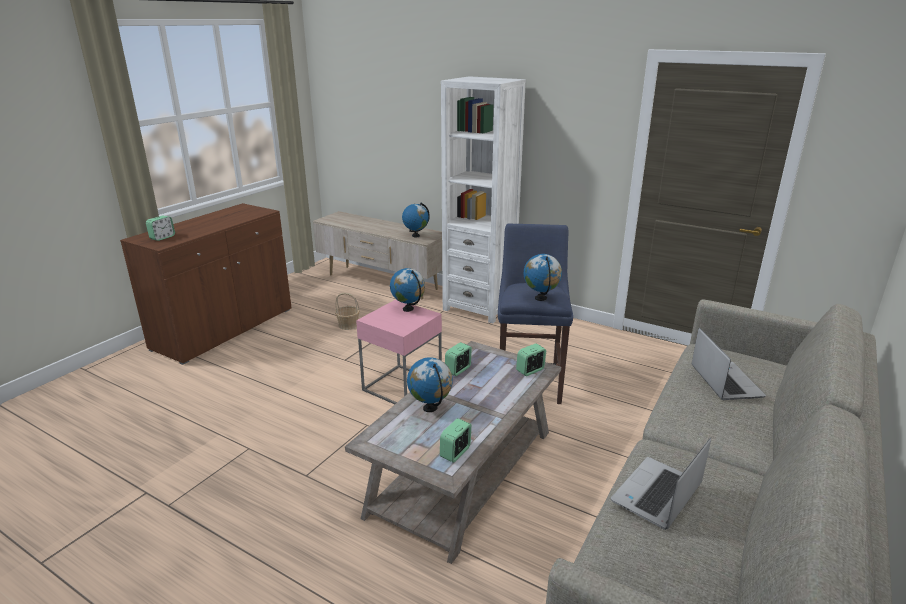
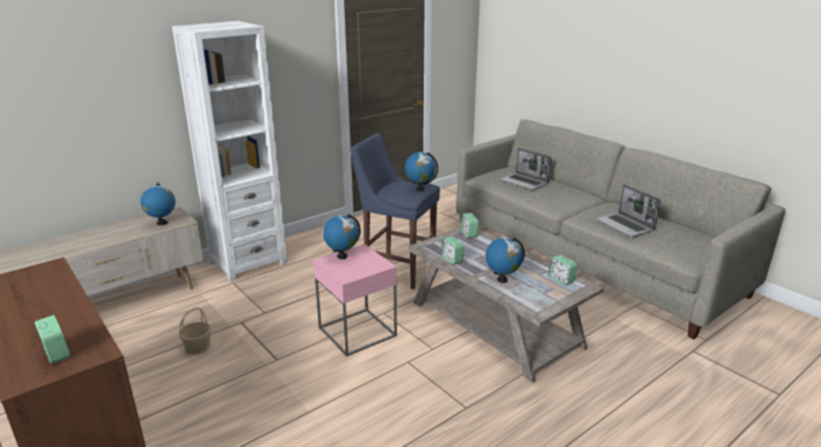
camera: 70 degrees left, 0 degrees up
laptop [692,328,766,400] -> laptop turned 150 degrees counterclockwise [500,148,551,190]

